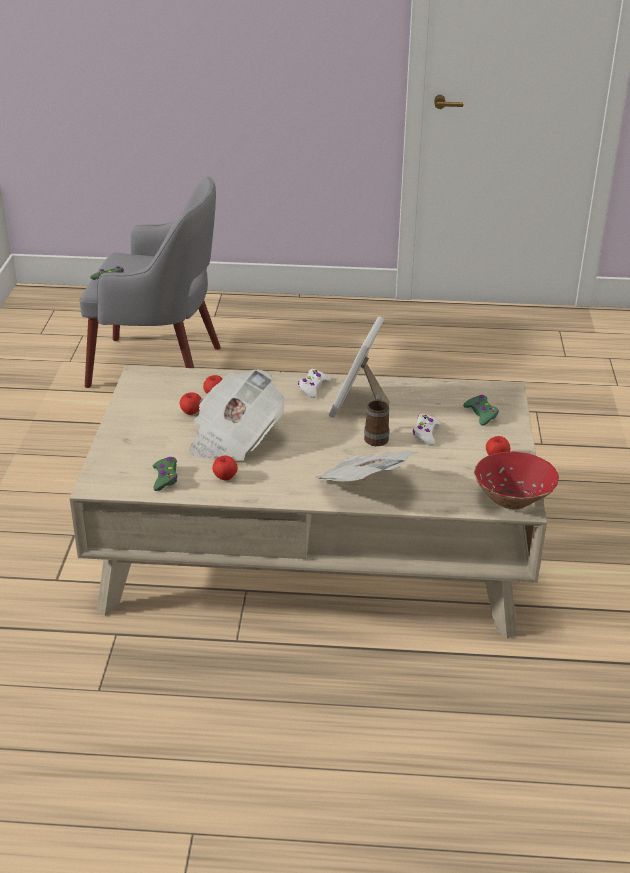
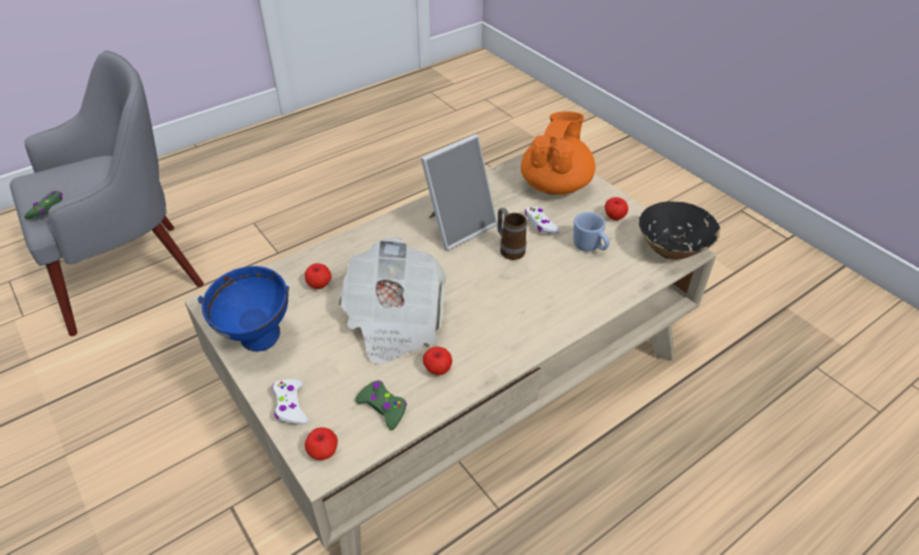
camera: 40 degrees left, 10 degrees up
apple [180,392,202,415] -> apple moved to [305,427,338,460]
white game controller [298,369,330,398] -> white game controller moved to [272,379,308,425]
newspaper [314,451,418,482] -> none
picture frame [329,316,390,418] -> picture frame turned 105 degrees counterclockwise [421,134,497,251]
green game controller [463,395,499,426] -> orange teapot [521,111,595,195]
red bowl [474,451,559,509] -> black bowl [639,201,720,260]
none -> blue bowl [198,266,289,352]
none -> blue mug [573,212,610,252]

